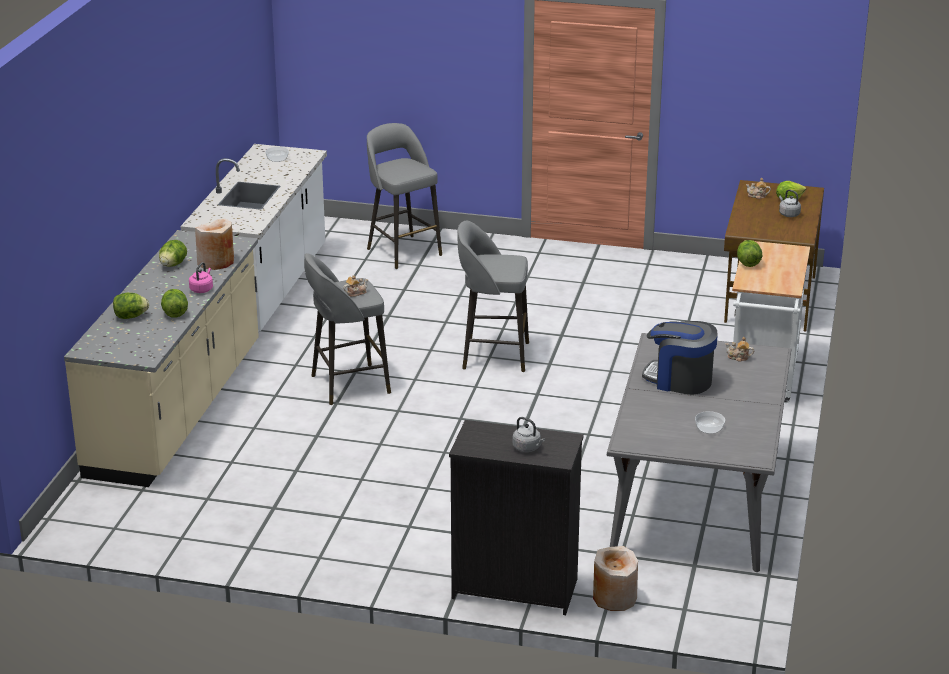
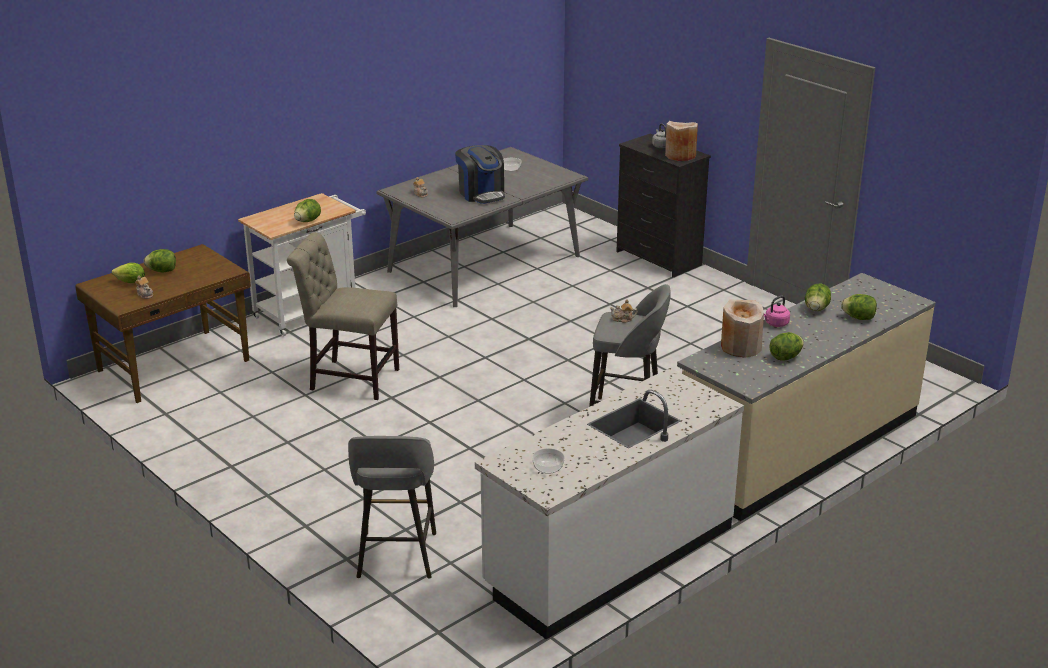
camera: 145 degrees left, 0 degrees up
grey stool [457,220,529,372] -> none
beige vase [593,546,638,611] -> beige vase moved to [665,121,698,161]
grey kettle [779,189,801,217] -> lettuce [144,249,176,273]
none -> beige chair [287,232,399,400]

